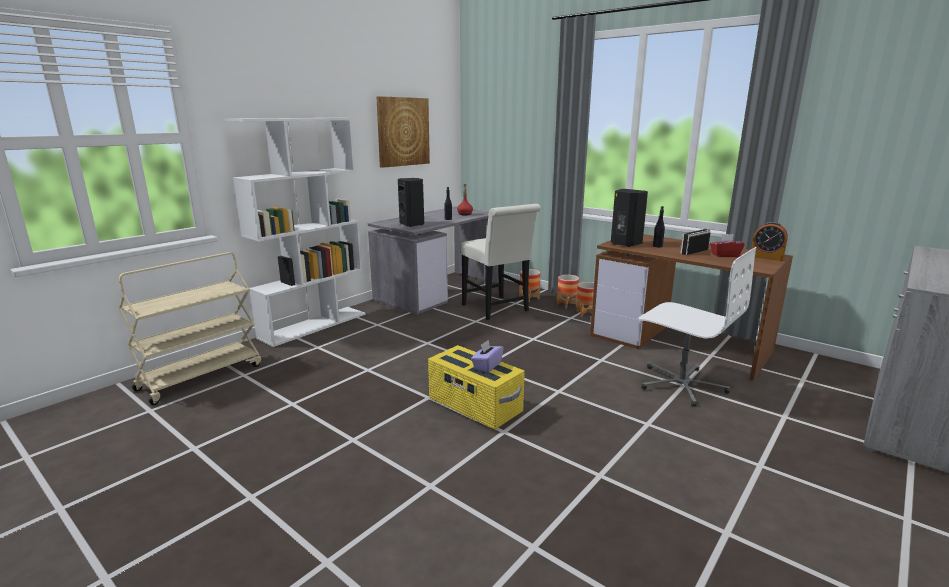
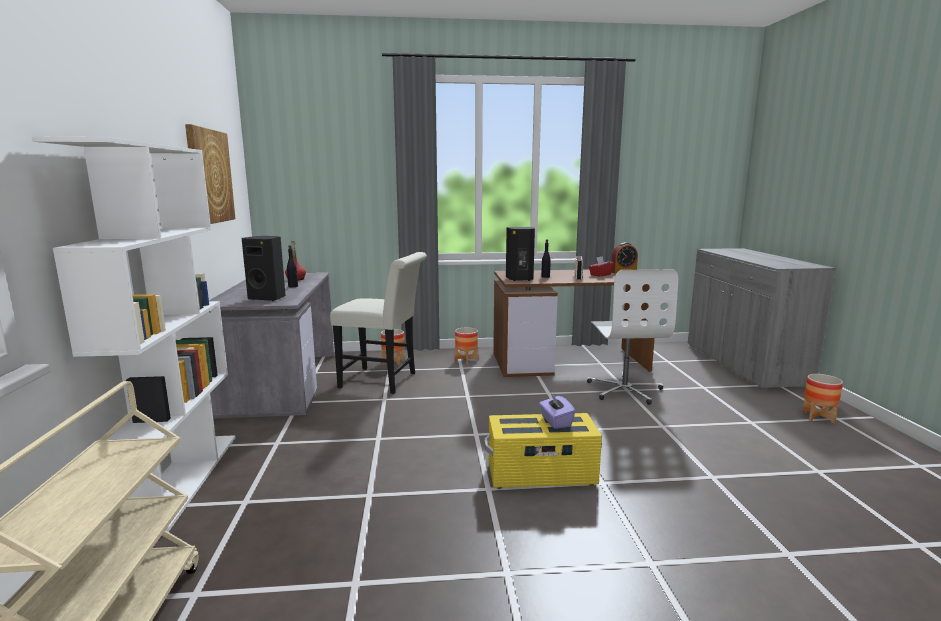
camera: 45 degrees left, 5 degrees down
planter [556,275,579,309] -> planter moved to [802,374,843,424]
white office chair [639,247,757,407] -> white office chair turned 90 degrees clockwise [587,269,678,405]

